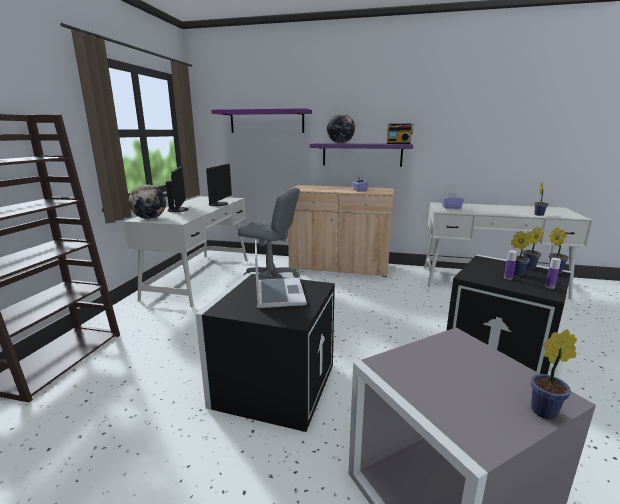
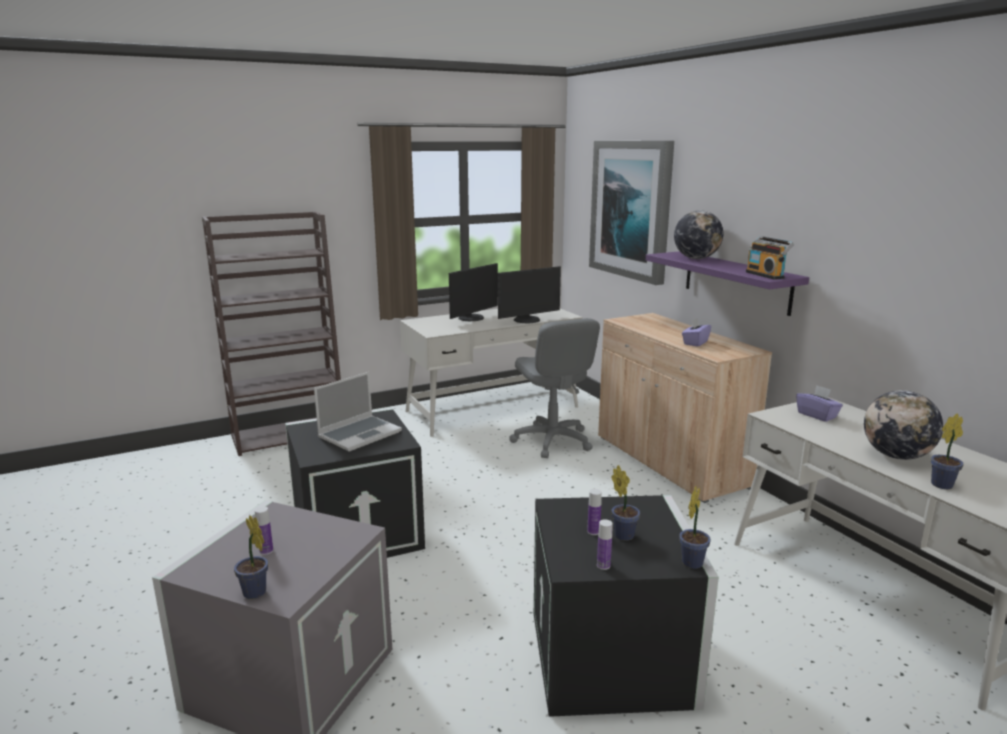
camera: 50 degrees right, 0 degrees up
globe [129,184,166,219] -> globe moved to [864,390,943,460]
purple shelf [211,108,312,133] -> picture [589,141,674,285]
potted plant [523,227,543,269] -> none
none -> bottle [255,506,273,555]

